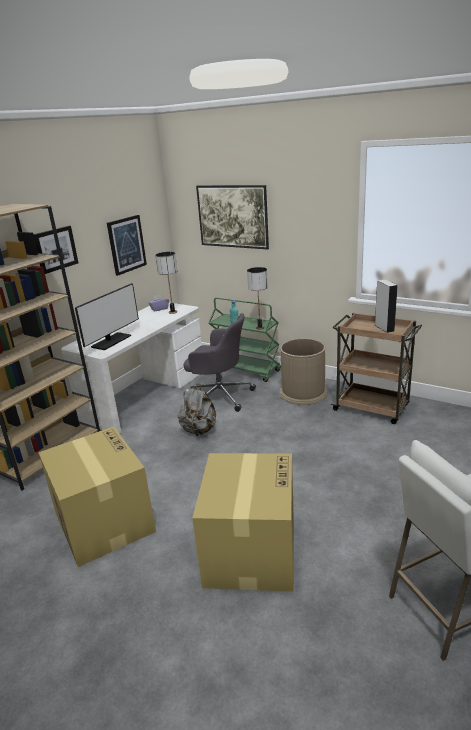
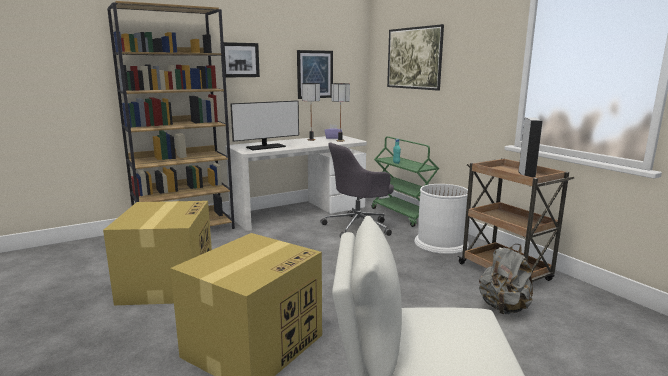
camera: 25 degrees right, 10 degrees down
grey backpack [178,384,216,436] -> grey backpack moved to [479,244,533,314]
grey office chair [184,313,256,412] -> grey office chair turned 105 degrees clockwise [320,142,394,237]
table lamp [247,267,268,330] -> table lamp moved to [302,83,320,141]
brown trash can [279,338,328,405] -> white trash can [414,184,469,254]

